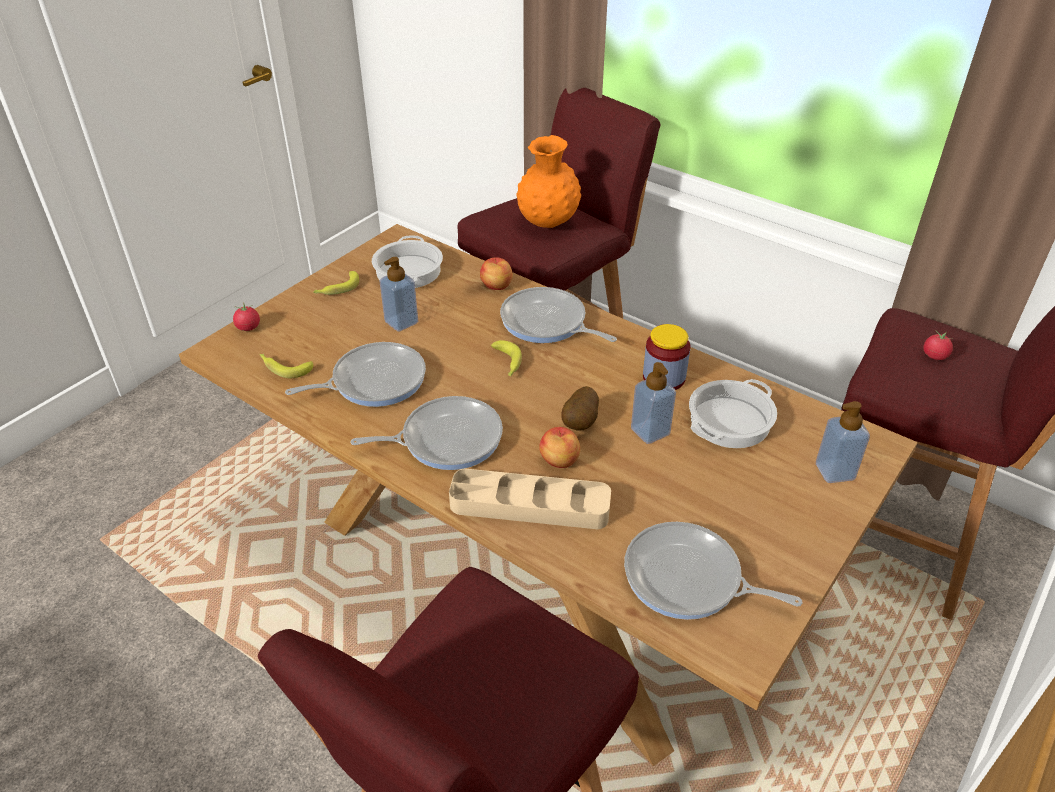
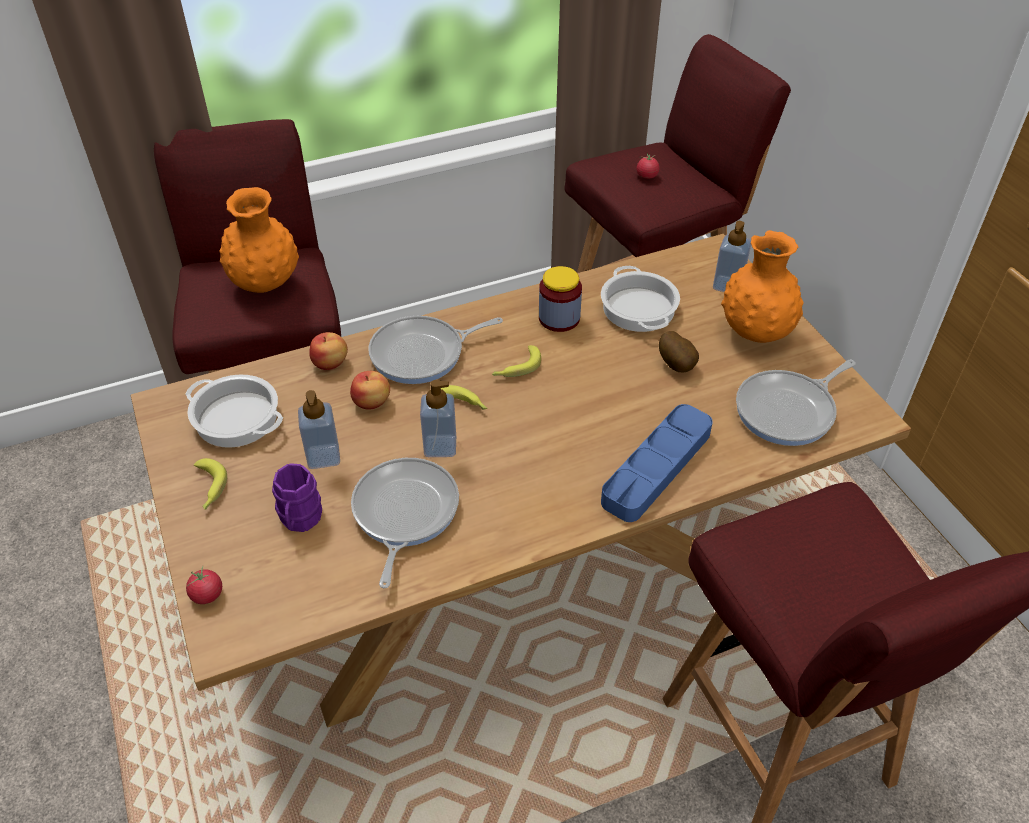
camera: 60 degrees left, 5 degrees up
banana [259,354,313,379] -> banana moved to [492,345,541,377]
frying pan [350,396,503,470] -> none
beige tray [449,468,611,529] -> blue tray [601,404,713,522]
apple [539,427,580,468] -> apple moved to [350,371,390,410]
potato [561,386,599,431] -> potato moved to [659,331,699,373]
soap dispenser [631,362,676,444] -> soap dispenser moved to [420,380,456,457]
none -> purple mug [272,463,322,532]
none -> orange vase [721,230,804,343]

